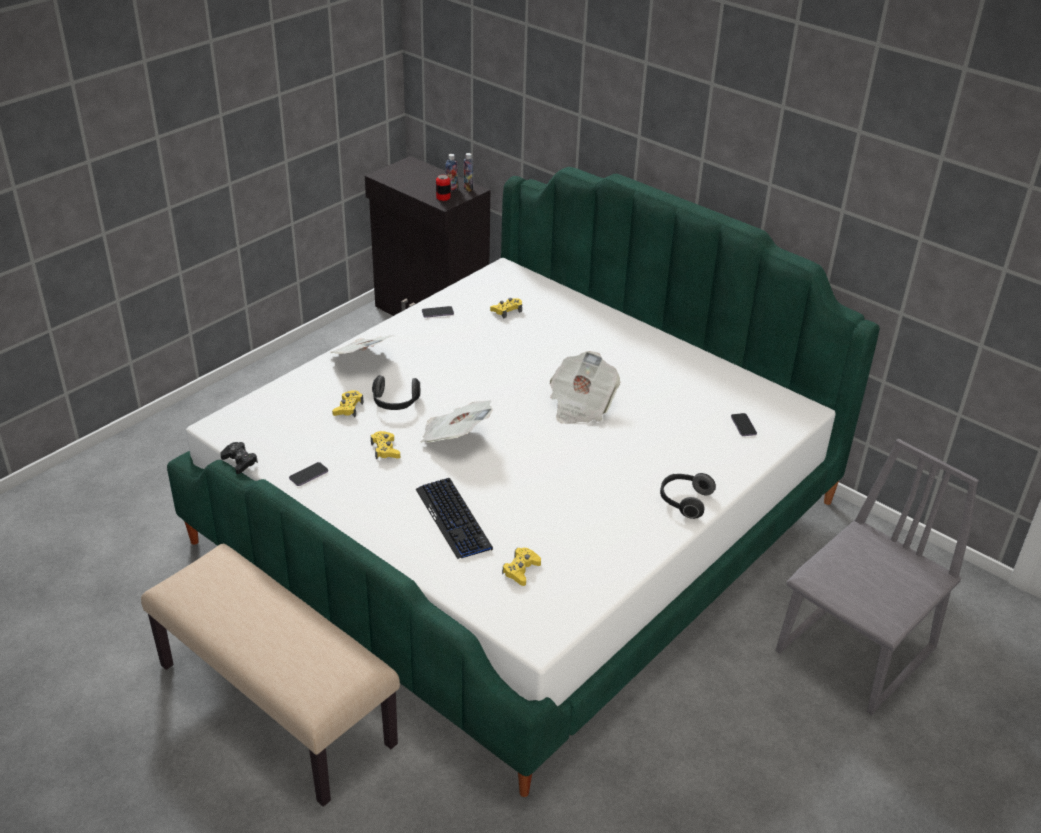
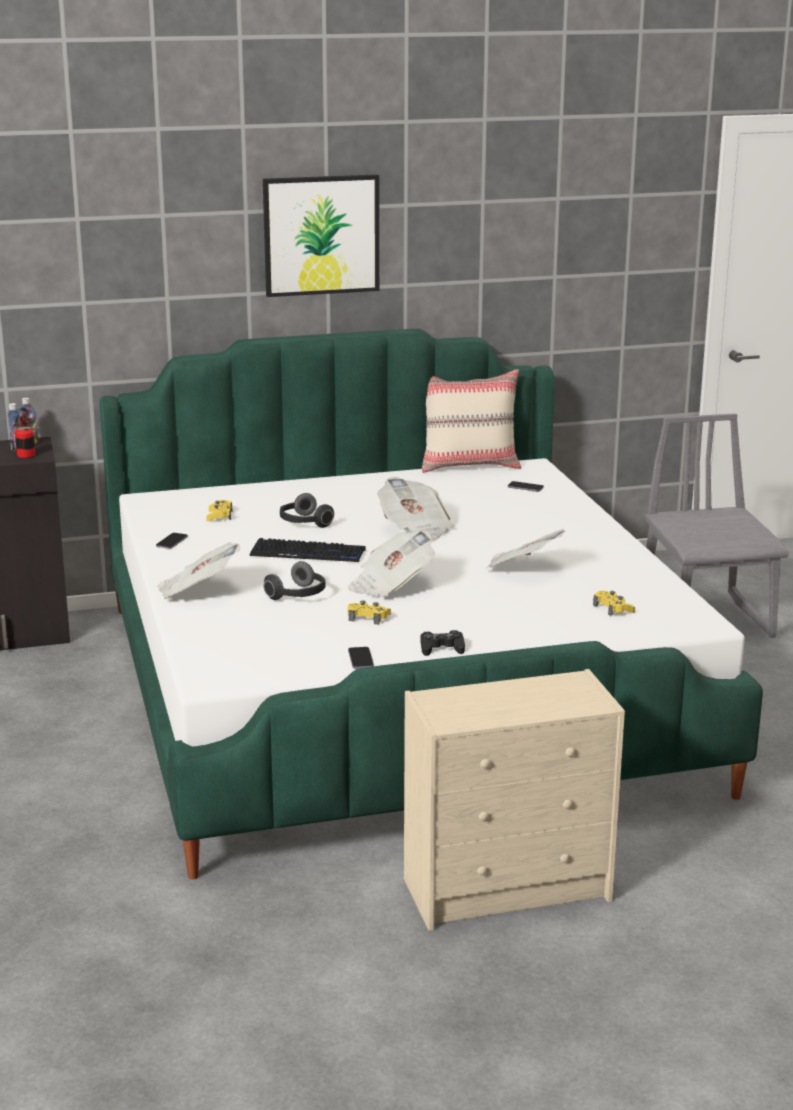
camera: 55 degrees left, 15 degrees down
beige bench [141,544,400,807] -> beige dresser [404,669,625,931]
black game controller [220,442,258,474] -> black game controller moved to [420,630,465,656]
yellow game controller [332,390,364,417] -> none
keyboard [416,478,493,559] -> keyboard moved to [249,538,366,562]
headphones [660,473,716,519] -> headphones moved to [280,493,334,528]
none -> picture [263,174,379,297]
none -> beige pillow [422,369,521,473]
none -> newspaper [487,528,565,568]

